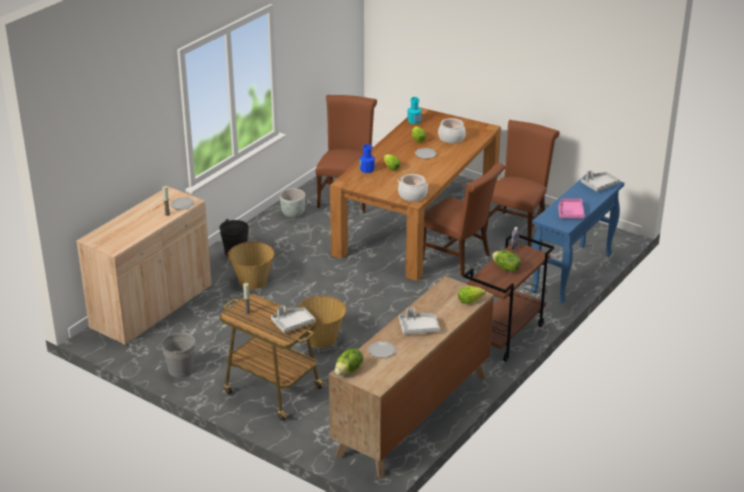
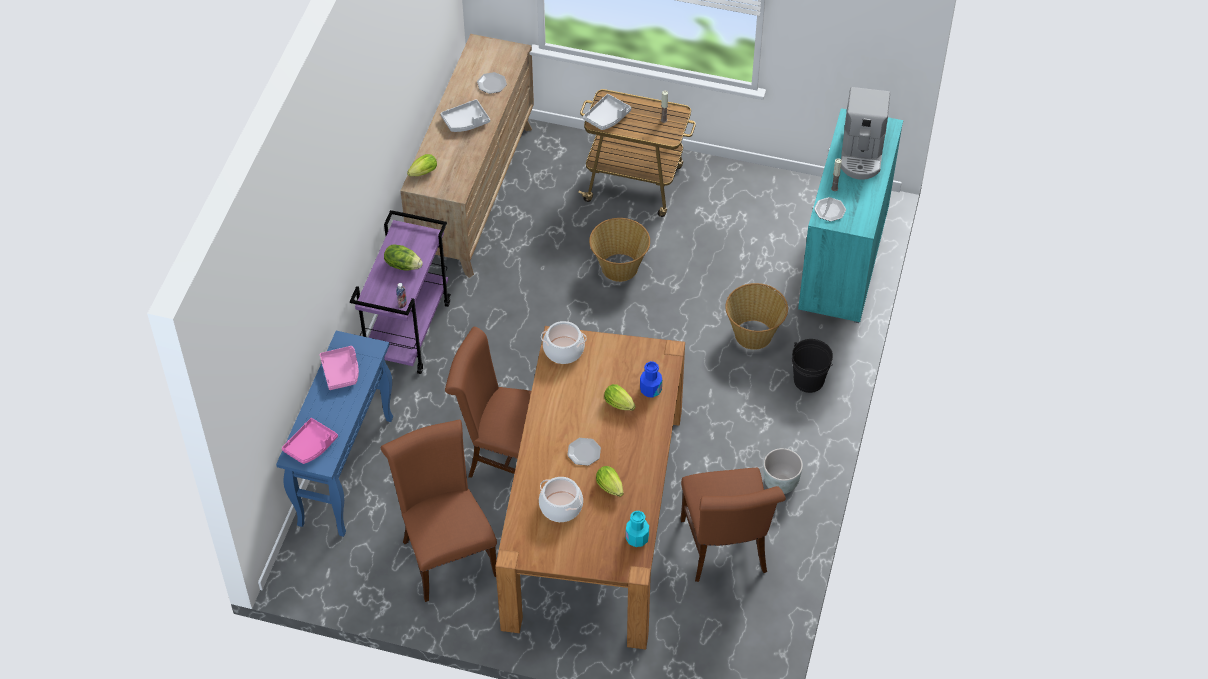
camera: 160 degrees right, 20 degrees up
beige cabinet [76,187,212,346] -> turquoise cabinet [798,108,903,323]
grey bucket [162,331,195,378] -> none
lettuce [335,348,363,375] -> none
brown cart [463,234,555,362] -> purple cart [350,210,451,374]
brown chair [486,120,560,246] -> brown chair turned 150 degrees clockwise [381,420,497,602]
grey tray [581,170,620,192] -> pink tray [282,418,338,464]
none -> coffee machine [841,87,890,180]

